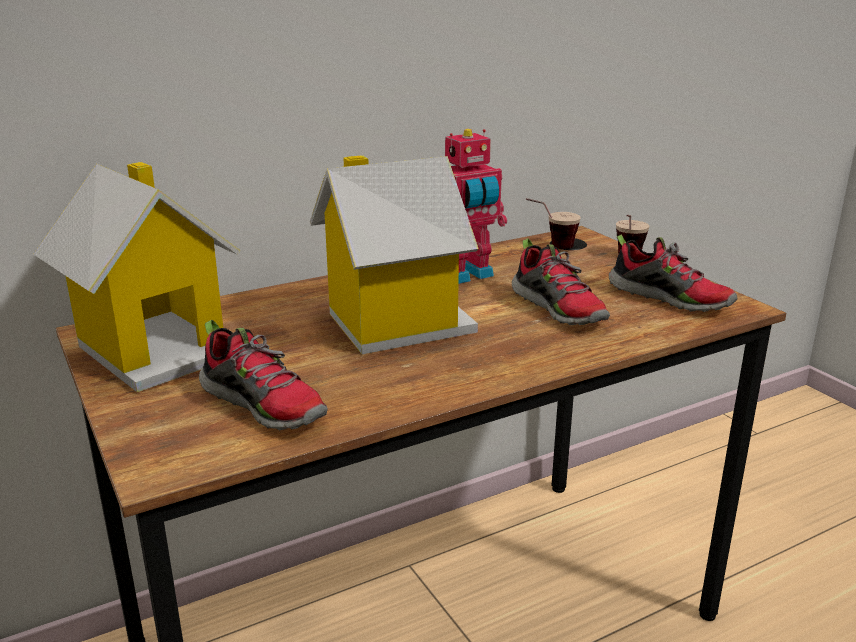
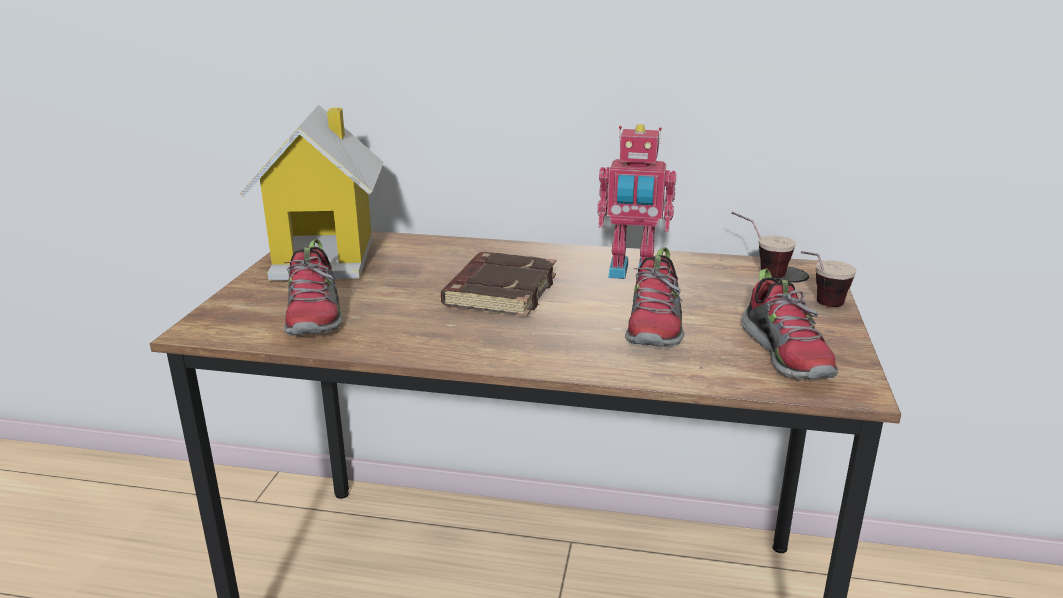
camera: 40 degrees right, 0 degrees up
toy house [310,155,479,354] -> brown book [441,252,556,317]

